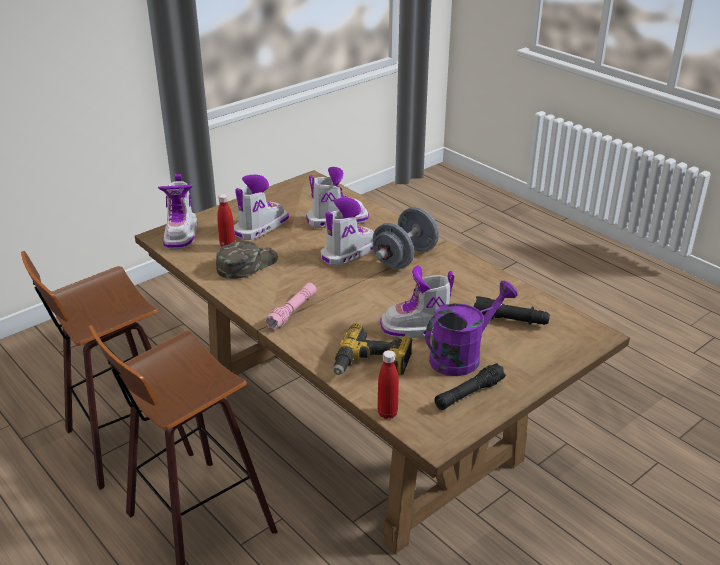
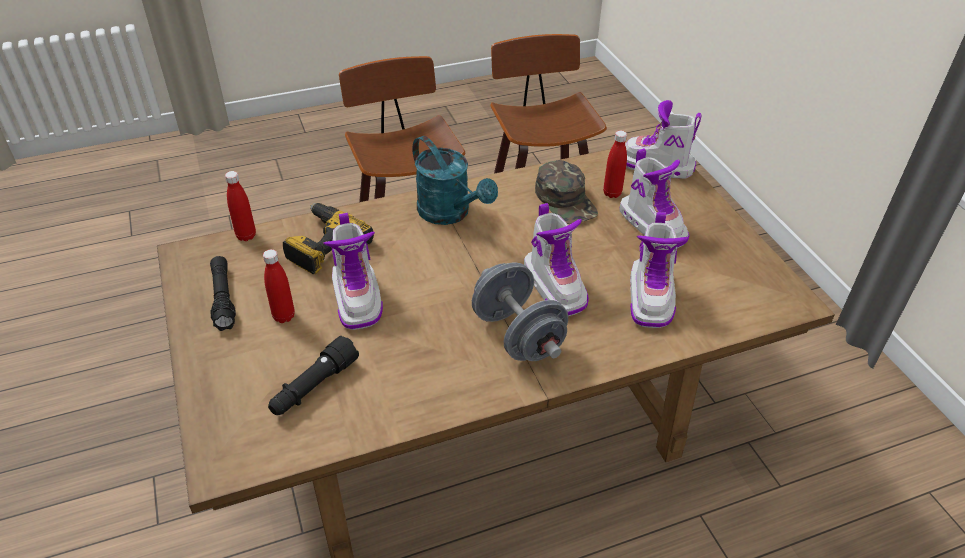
camera: 110 degrees right, 10 degrees up
pink flashlight [265,283,317,330] -> turquoise watering can [413,136,498,225]
boot [380,265,454,338] -> boot turned 150 degrees clockwise [323,213,383,330]
purple watering can [425,281,517,376] -> red bottle [263,249,295,323]

